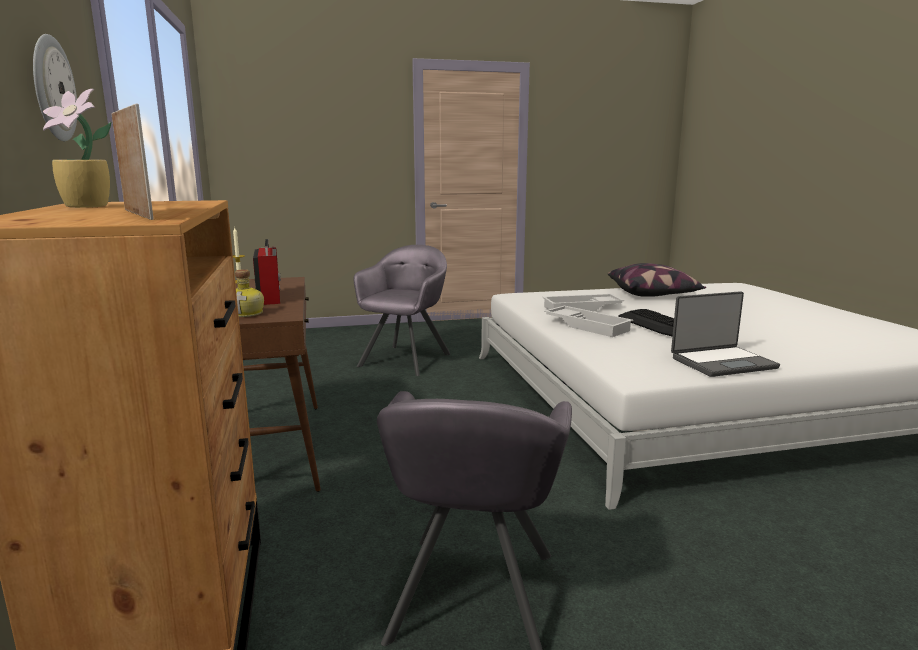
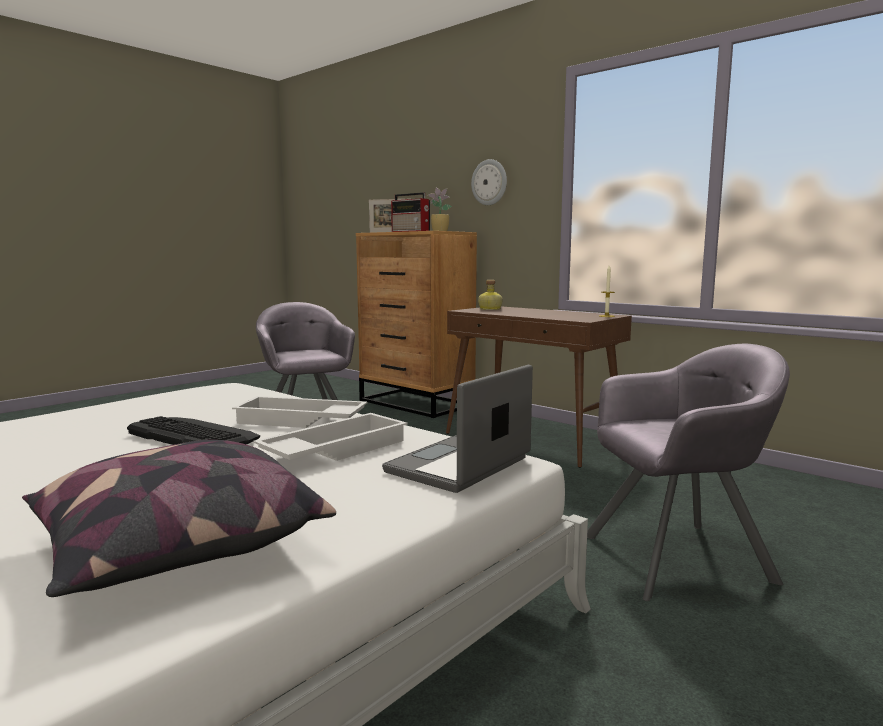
camera: 145 degrees right, 5 degrees down
radio [253,239,281,305] -> radio moved to [391,192,430,232]
grey armchair [354,245,451,376] -> grey armchair turned 90 degrees counterclockwise [587,344,790,601]
laptop [671,291,780,377] -> laptop moved to [382,365,533,493]

